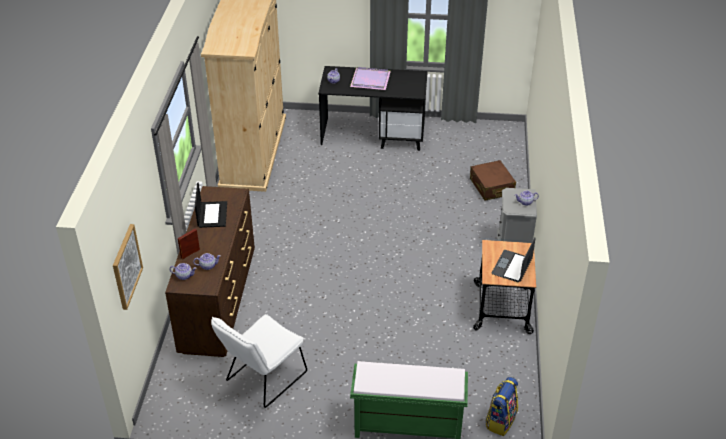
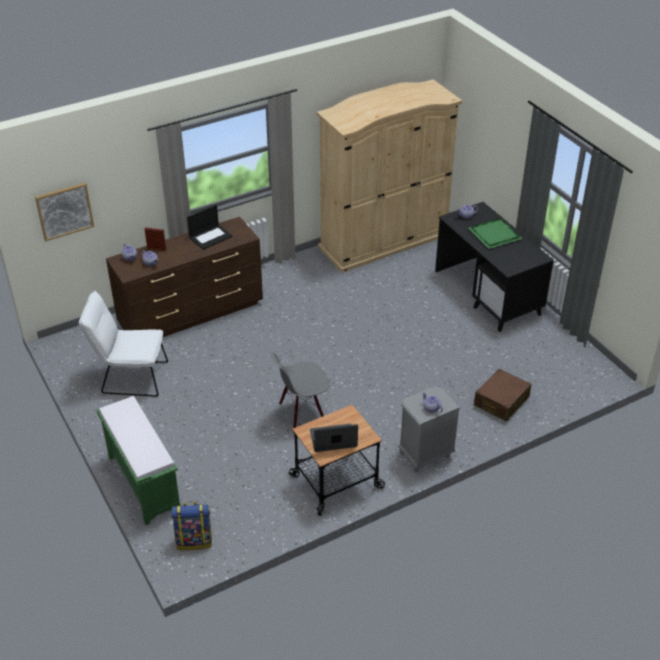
camera: 55 degrees right, 0 degrees up
purple tray [350,67,391,90] -> green tray [468,218,523,249]
none -> grey chair [271,352,330,433]

